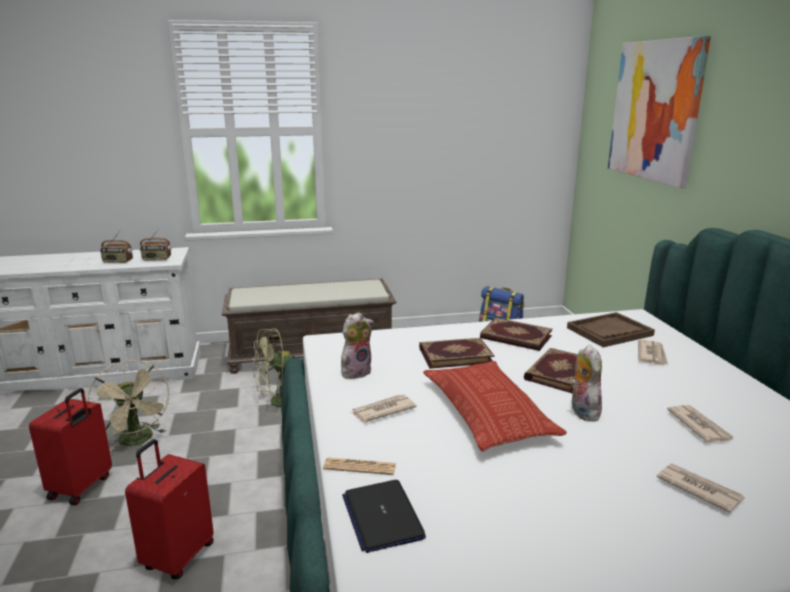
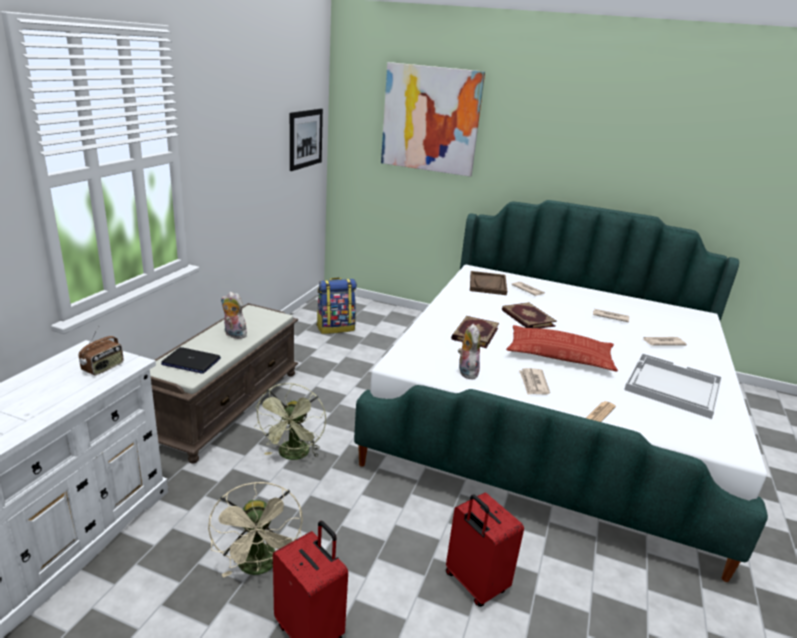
camera: 60 degrees left, 5 degrees up
beige fan [88,360,170,451] -> beige fan turned 75 degrees clockwise [208,482,303,578]
radio [100,231,133,263] -> none
laptop [342,480,426,553] -> laptop moved to [161,347,221,374]
book [480,318,553,351] -> none
plush toy [570,344,602,422] -> plush toy moved to [221,292,247,339]
none -> picture [290,109,323,171]
none -> white tray [624,353,722,419]

